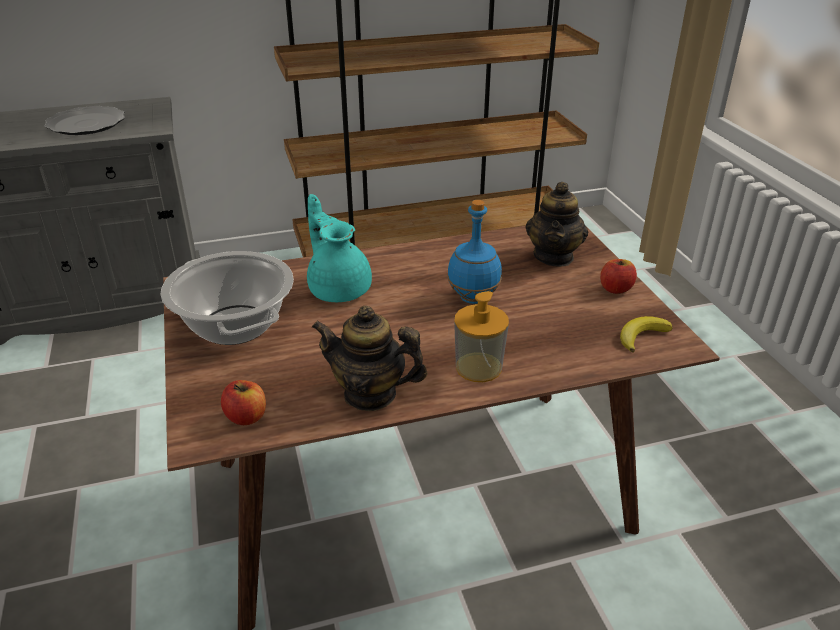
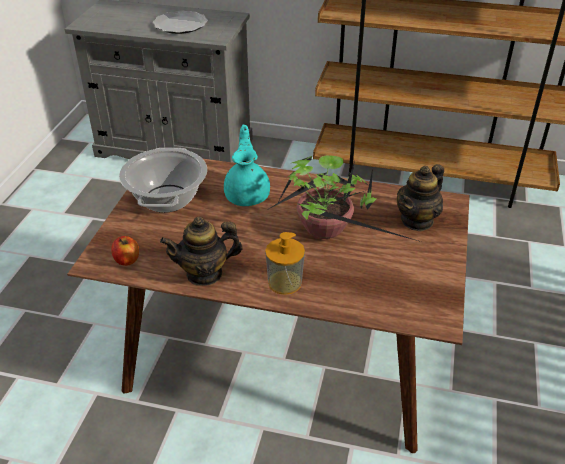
camera: 30 degrees right, 5 degrees up
teapot [312,306,428,411] -> teapot turned 60 degrees counterclockwise [160,217,243,286]
blue bottle [447,200,502,304] -> potted plant [269,155,421,242]
apple [600,259,637,294] -> none
banana [620,316,673,352] -> none

